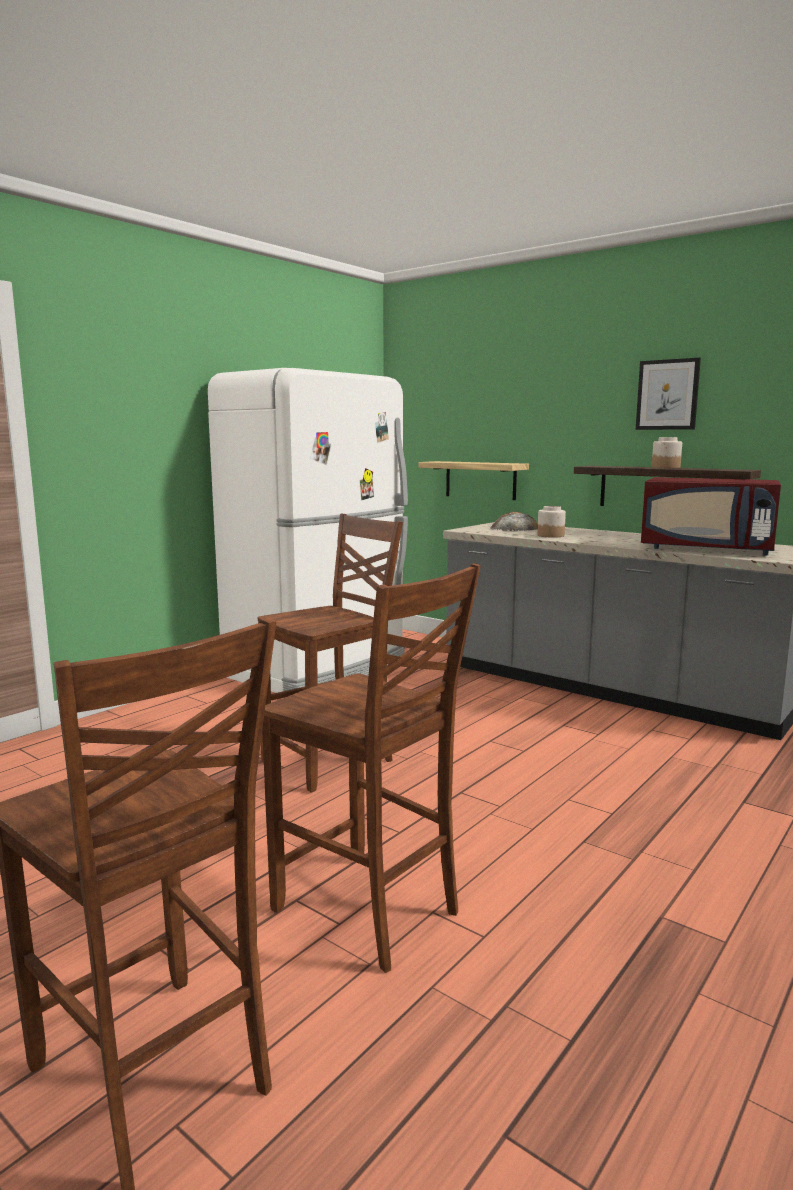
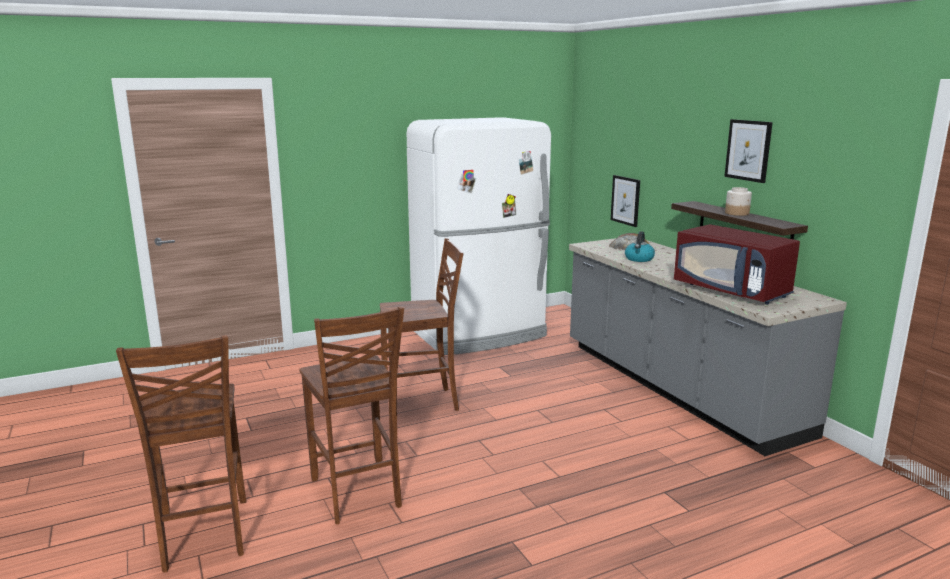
camera: 25 degrees right, 5 degrees up
shelf [419,461,529,500] -> picture [611,175,640,227]
jar [537,506,566,538] -> kettle [625,231,655,262]

